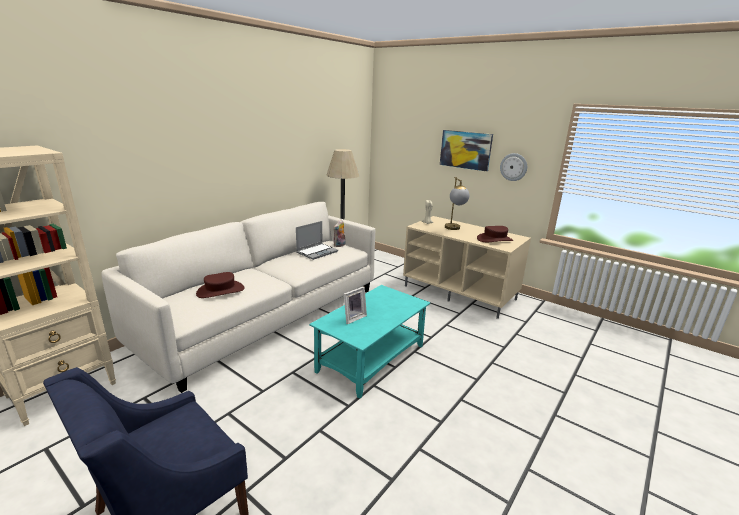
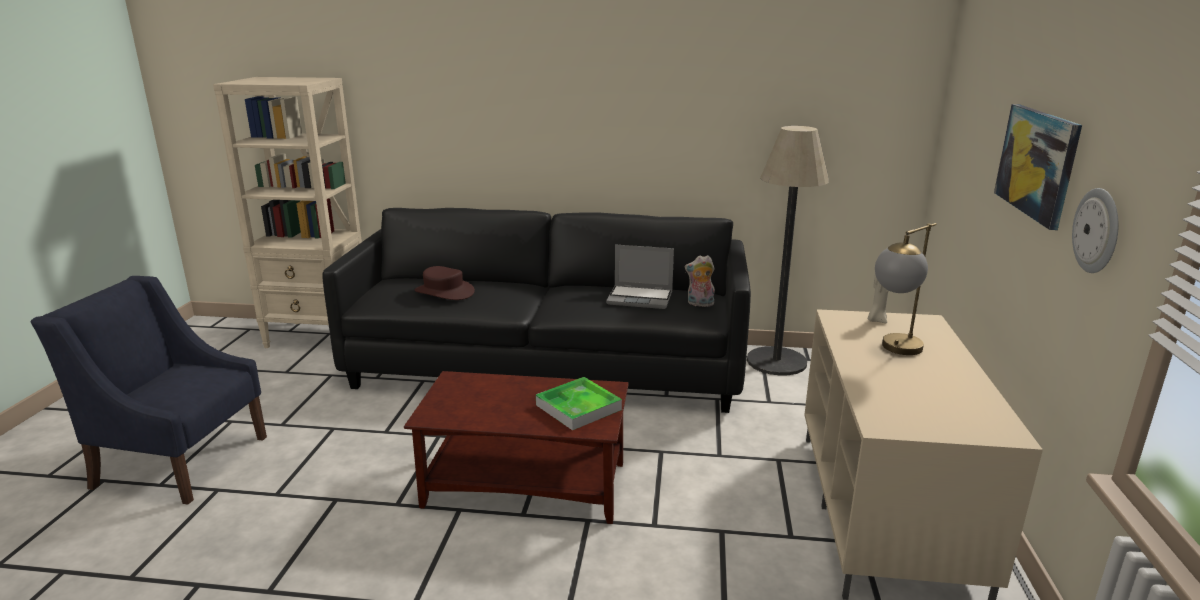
camera: 60 degrees right, 0 degrees up
white sofa [101,202,375,393] -> black sofa [322,208,751,413]
turquoise coffee table [309,285,430,398] -> brown coffee table [404,371,629,524]
picture frame [344,286,367,324] -> none
brown hat [477,226,513,242] -> none
none -> tray [536,377,622,430]

